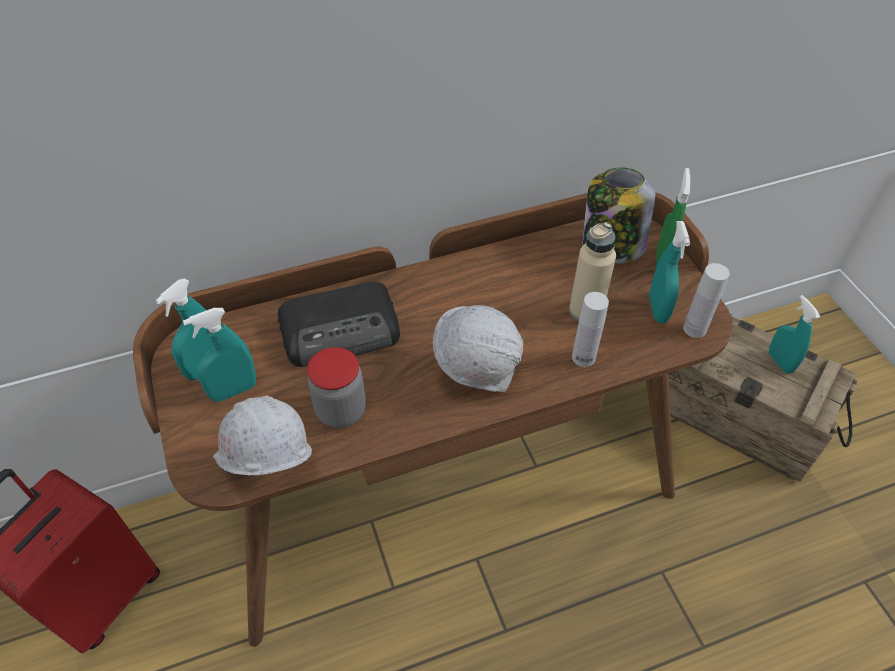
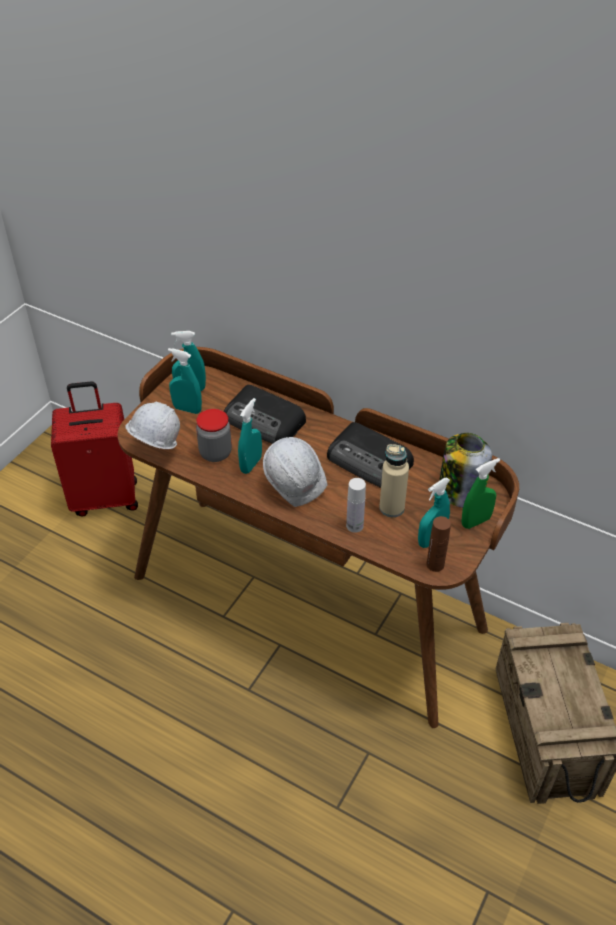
camera: 50 degrees right, 5 degrees down
white bottle [683,263,730,338] -> brown bottle [427,516,451,572]
turquoise spray bottle [769,295,820,374] -> turquoise spray bottle moved to [238,398,262,474]
none -> radio [327,422,414,488]

